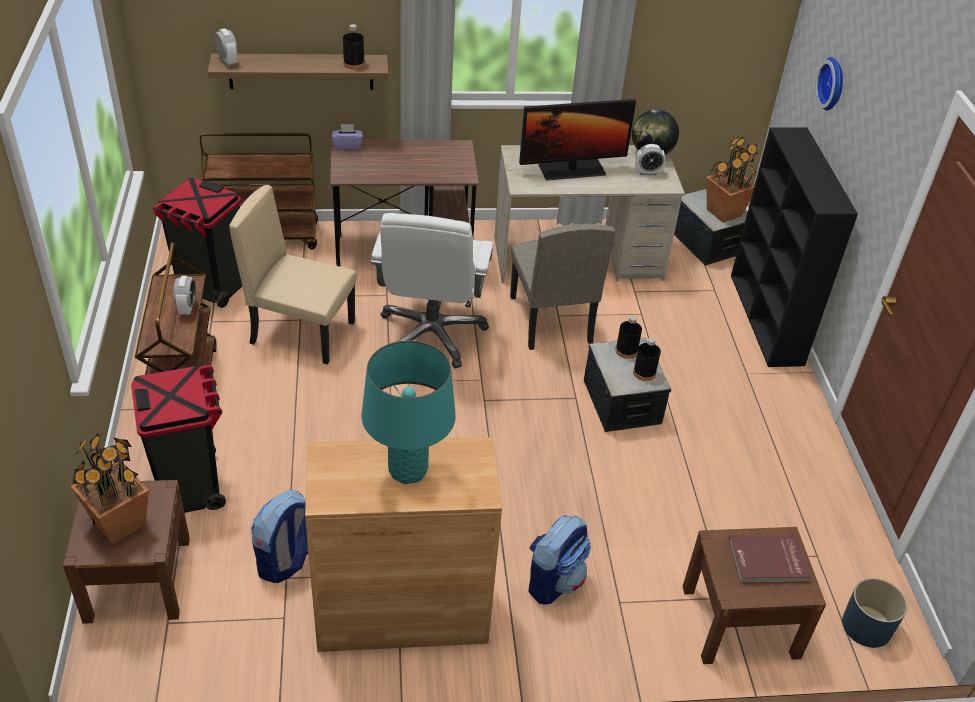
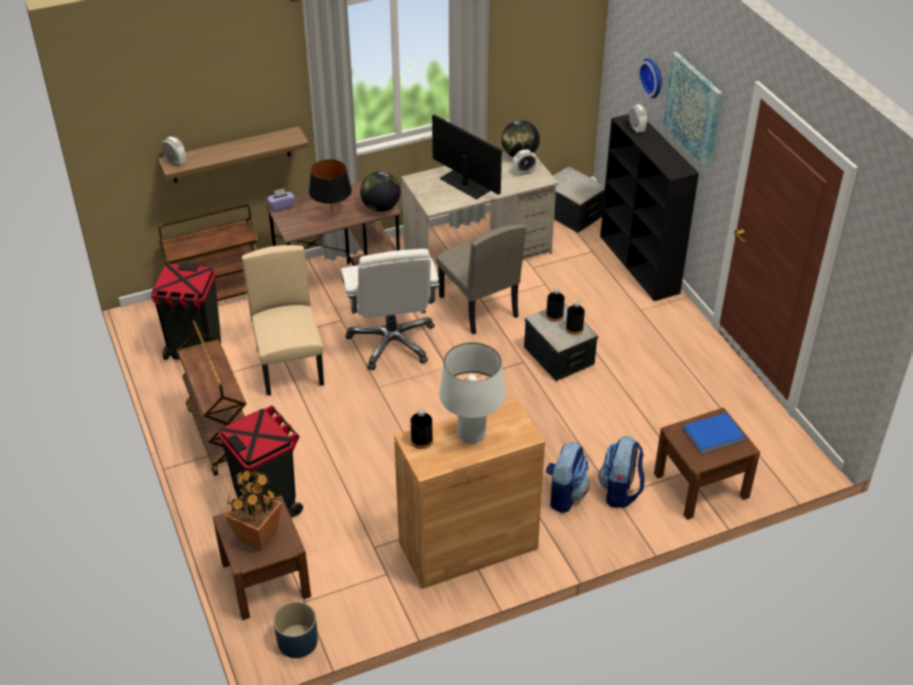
camera: 15 degrees left, 0 degrees up
alarm clock [173,276,196,315] -> alarm clock moved to [629,104,648,133]
beige chair [229,185,357,364] -> beige chair turned 75 degrees clockwise [242,245,324,396]
backpack [251,490,308,583] -> backpack moved to [599,436,645,507]
black bottle [343,24,365,69] -> black bottle moved to [411,409,433,449]
turquoise table lamp [362,340,456,484] -> white table lamp [440,342,505,444]
monitor [519,99,636,181] -> monitor turned 105 degrees counterclockwise [432,114,502,199]
potted plant [706,136,758,222] -> none
red book [729,535,811,583] -> blue book [683,413,745,454]
blue planter [842,578,907,648] -> blue planter moved to [273,602,318,658]
none -> black table lamp [309,159,352,211]
none -> globe [360,171,400,212]
none -> picture [663,52,722,168]

